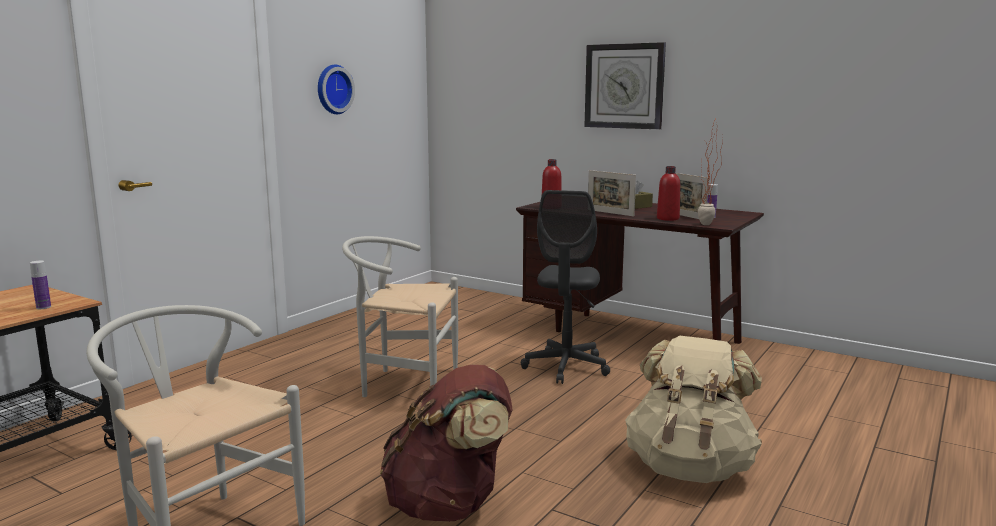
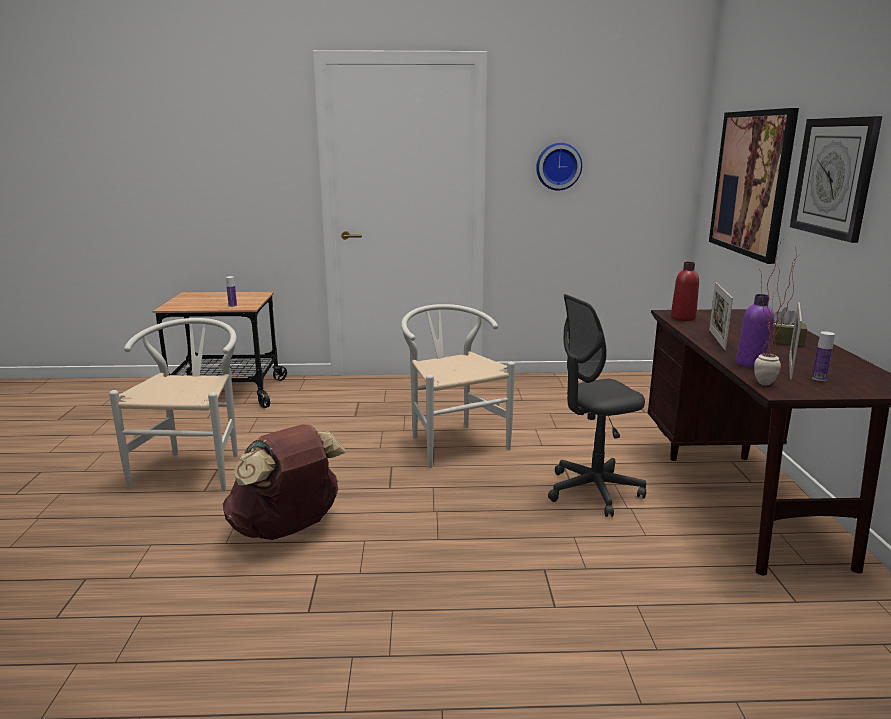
camera: 55 degrees right, 5 degrees up
beige backpack [625,336,762,483] -> none
red bottle [657,166,680,221] -> purple bottle [736,294,774,368]
none -> picture [709,108,799,264]

